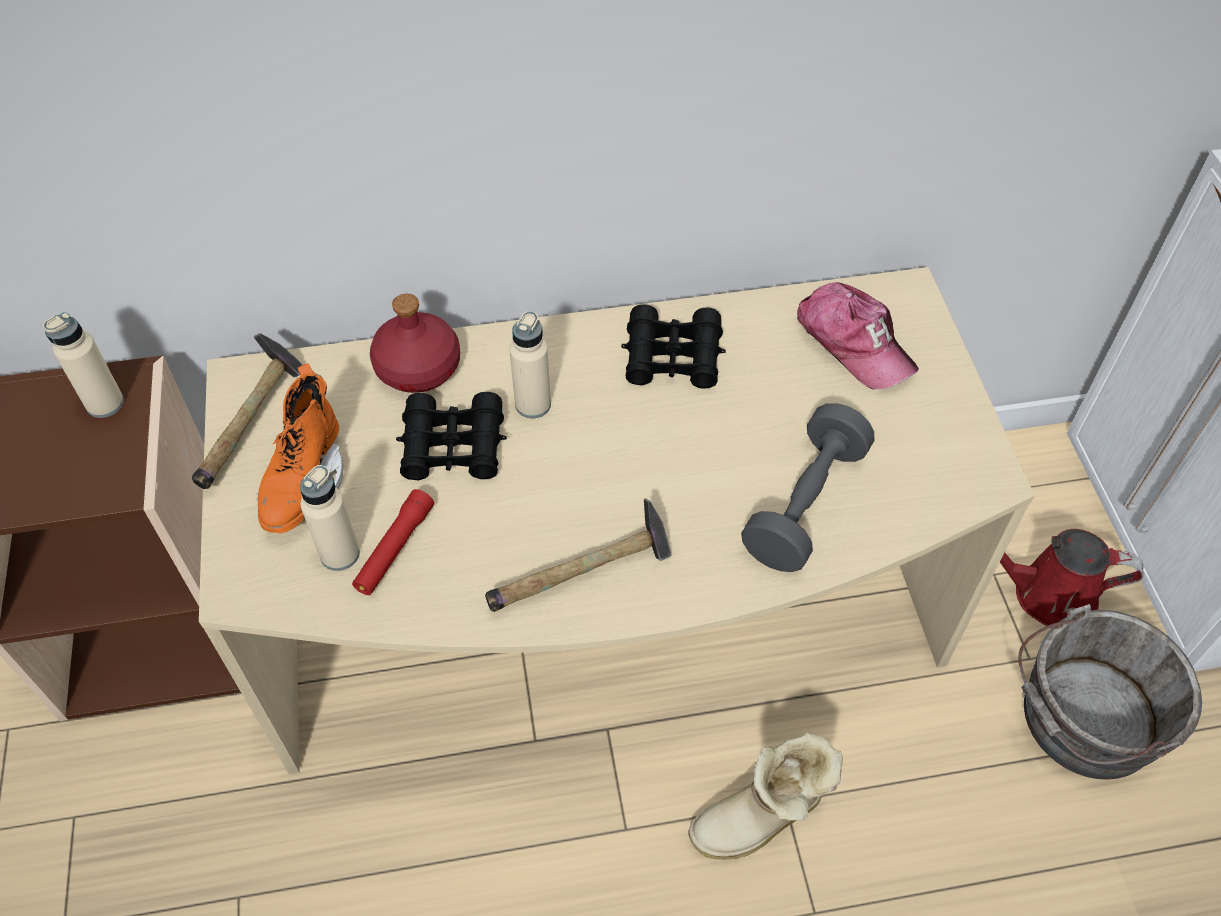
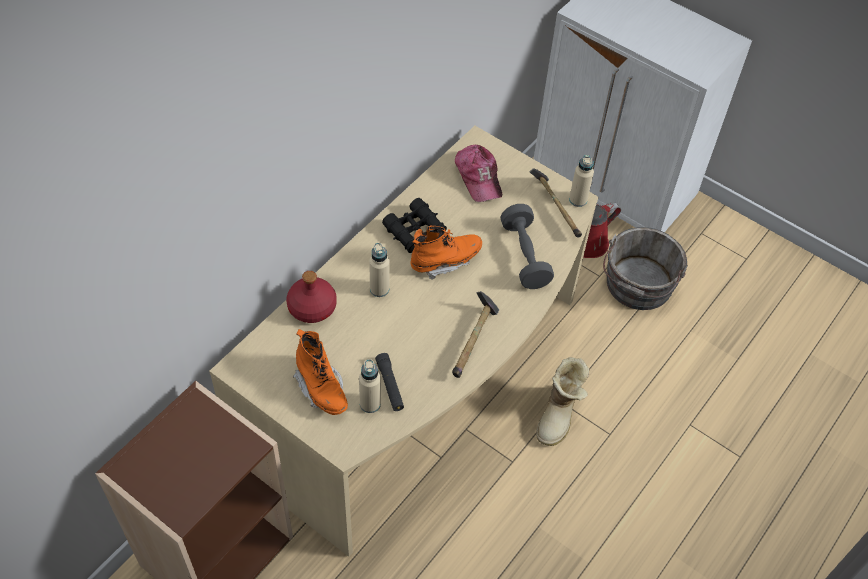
camera: 45 degrees left, 0 degrees up
beige bottle [43,312,124,418] -> beige bottle moved to [569,155,594,207]
hammer [192,333,303,489] -> hammer moved to [530,168,582,237]
red flashlight [352,489,434,595] -> black flashlight [375,353,404,411]
black binoculars [396,392,507,481] -> none
cap [797,282,919,389] -> cap turned 60 degrees clockwise [455,145,502,202]
none -> orange boot [410,226,482,280]

